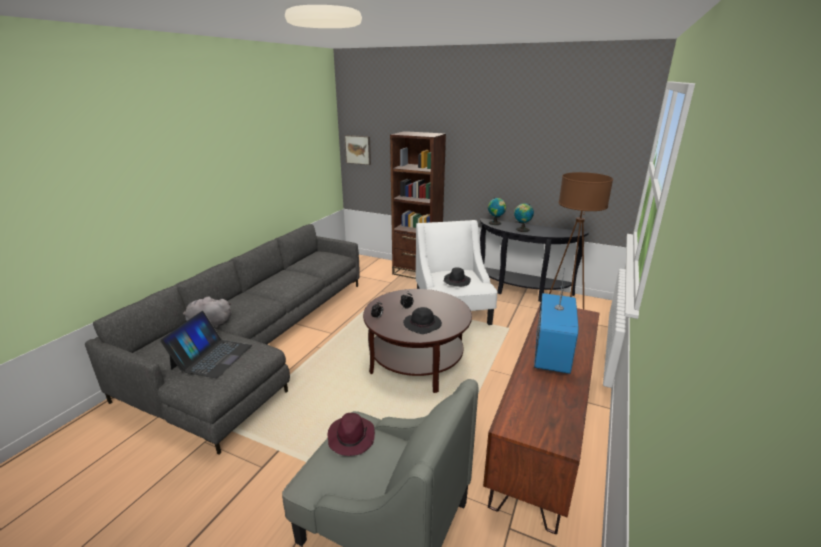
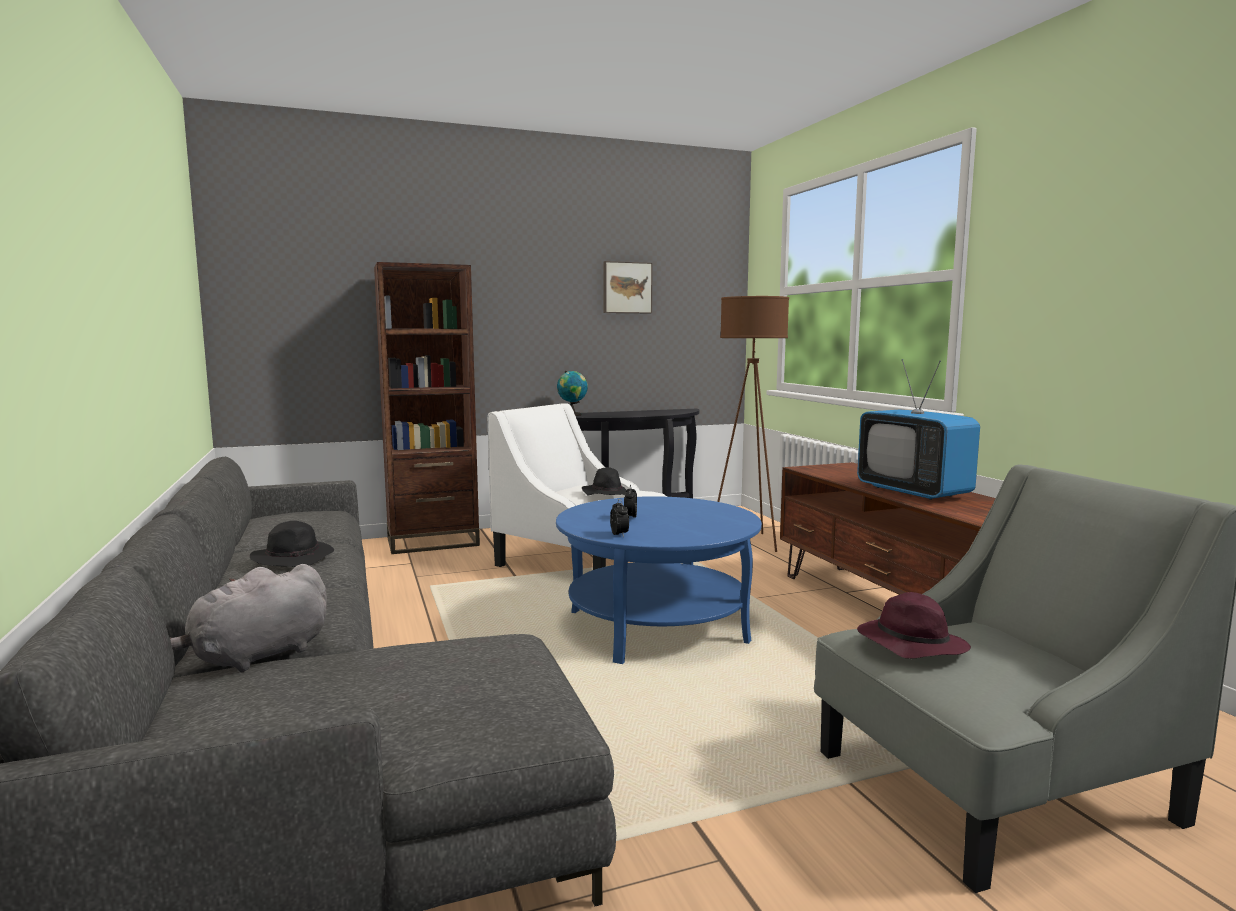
camera: 45 degrees left, 15 degrees down
laptop [160,311,252,378] -> none
picture [345,135,371,165] -> picture moved to [603,261,653,313]
brown coffee table [363,289,472,393] -> blue coffee table [556,496,762,664]
black hat [403,307,442,334] -> black hat moved to [250,521,334,567]
globe [514,203,534,232] -> none

